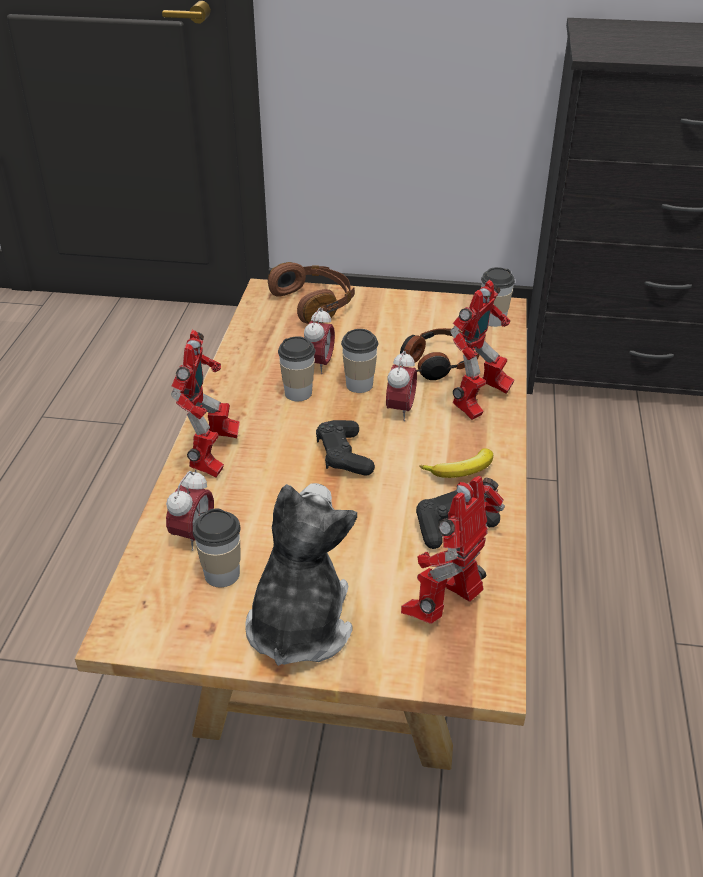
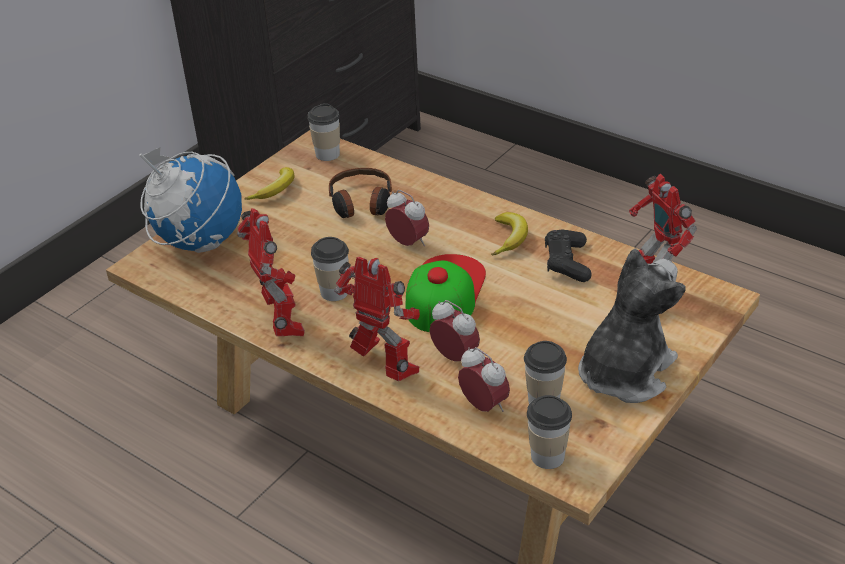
camera: 60 degrees left, 0 degrees up
plush toy [245,483,357,666] -> plush toy turned 90 degrees clockwise [578,248,686,403]
brown headphones [268,262,355,324] -> globe [139,147,242,253]
alarm clock [304,308,335,374] -> alarm clock moved to [430,300,480,362]
black game controller [316,420,375,476] -> cap [405,254,486,332]
cup [341,329,378,393] -> cup moved to [527,395,572,469]
toy robot [450,280,514,420] -> toy robot moved to [237,208,305,336]
none -> banana [244,167,294,200]

